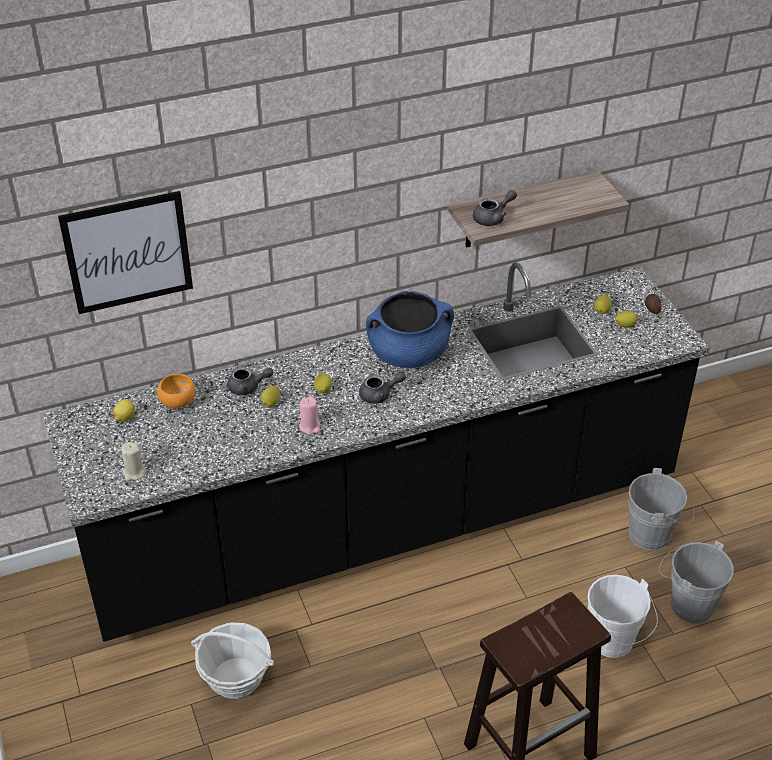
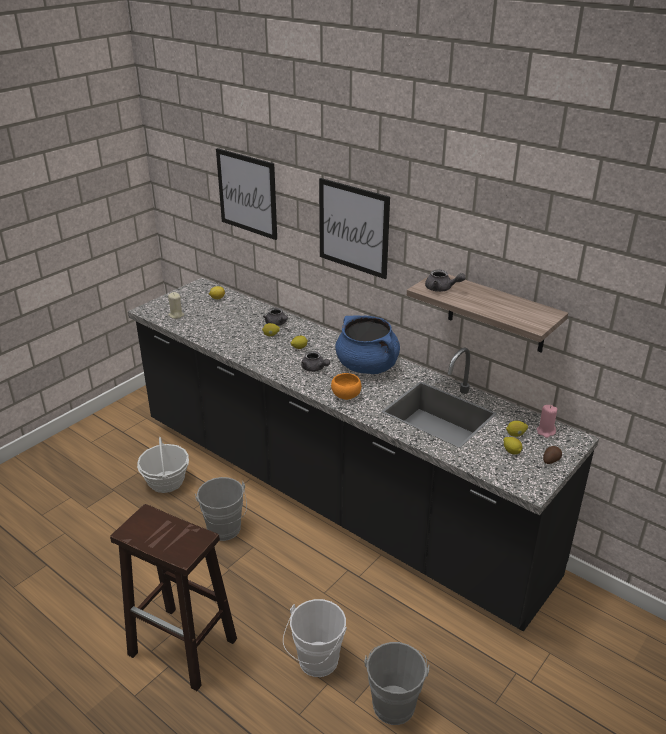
camera: 60 degrees right, 10 degrees down
orange bowl [157,374,195,408] -> orange bowl moved to [331,373,361,400]
pink candle [299,397,321,435] -> pink candle moved to [537,405,557,438]
grey bucket [628,468,695,550] -> grey bucket moved to [195,477,247,541]
none -> picture [319,178,390,279]

